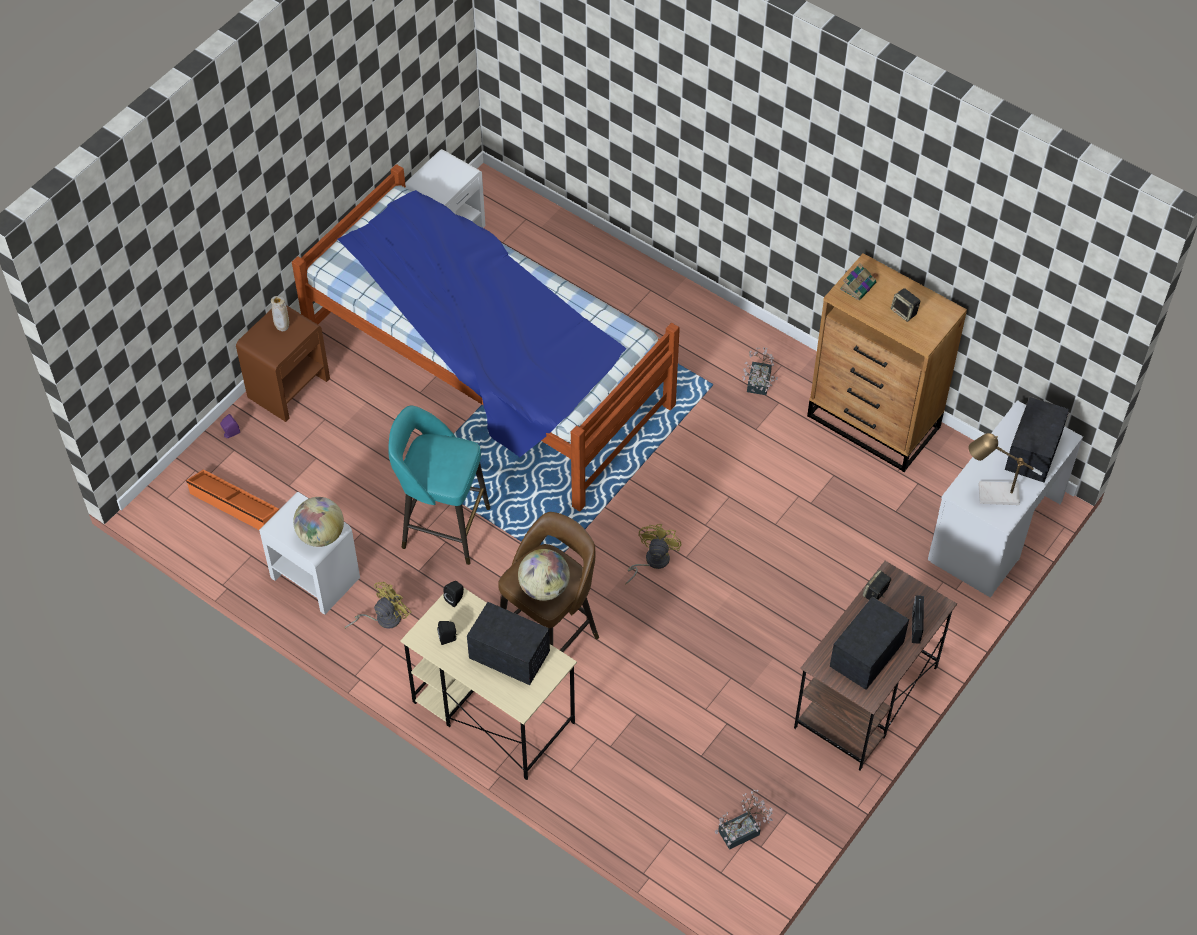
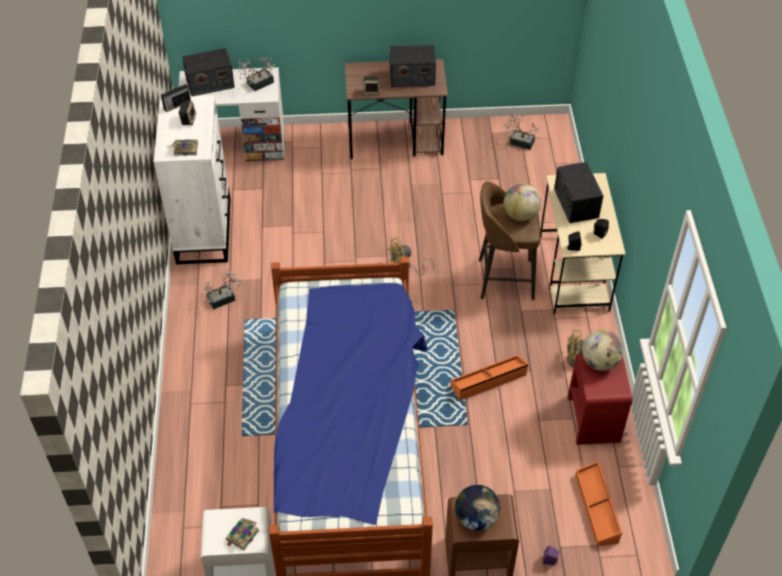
camera: 130 degrees left, 5 degrees down
white nightstand [259,492,360,615] -> red nightstand [568,354,632,445]
beige vase [271,296,289,331] -> globe [455,485,500,530]
turquoise stool [388,406,491,565] -> orange storage box [450,355,528,400]
brown dresser [807,253,967,472] -> white dresser [154,95,231,265]
radio [912,595,924,644] -> radio moved to [161,83,191,112]
table lamp [968,433,1043,505] -> potted plant [238,57,275,91]
none -> book [226,518,260,551]

